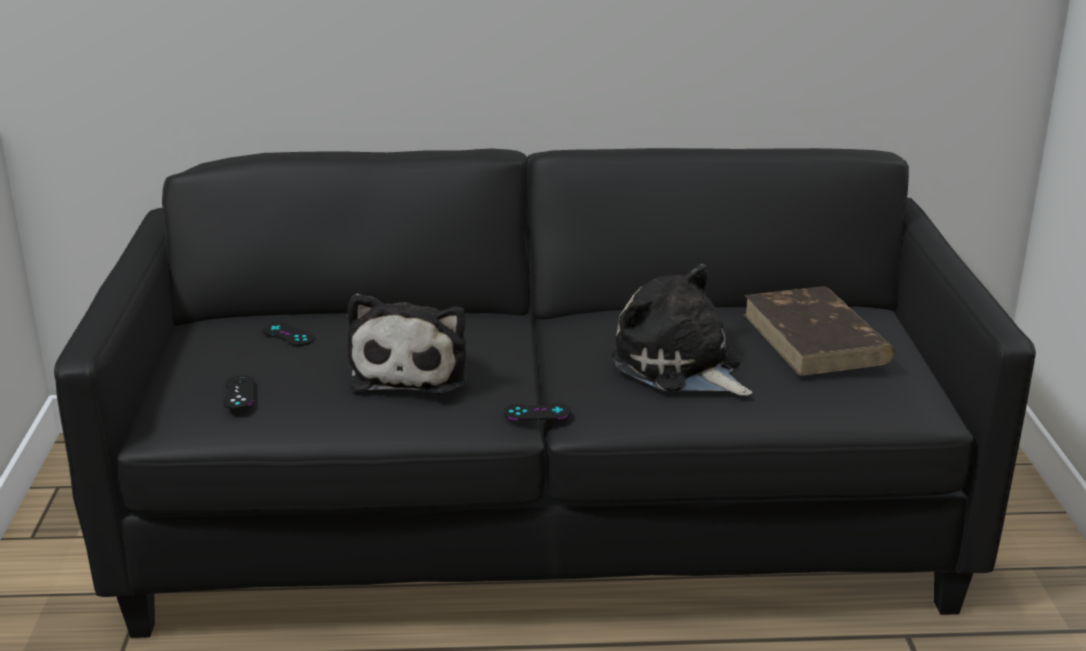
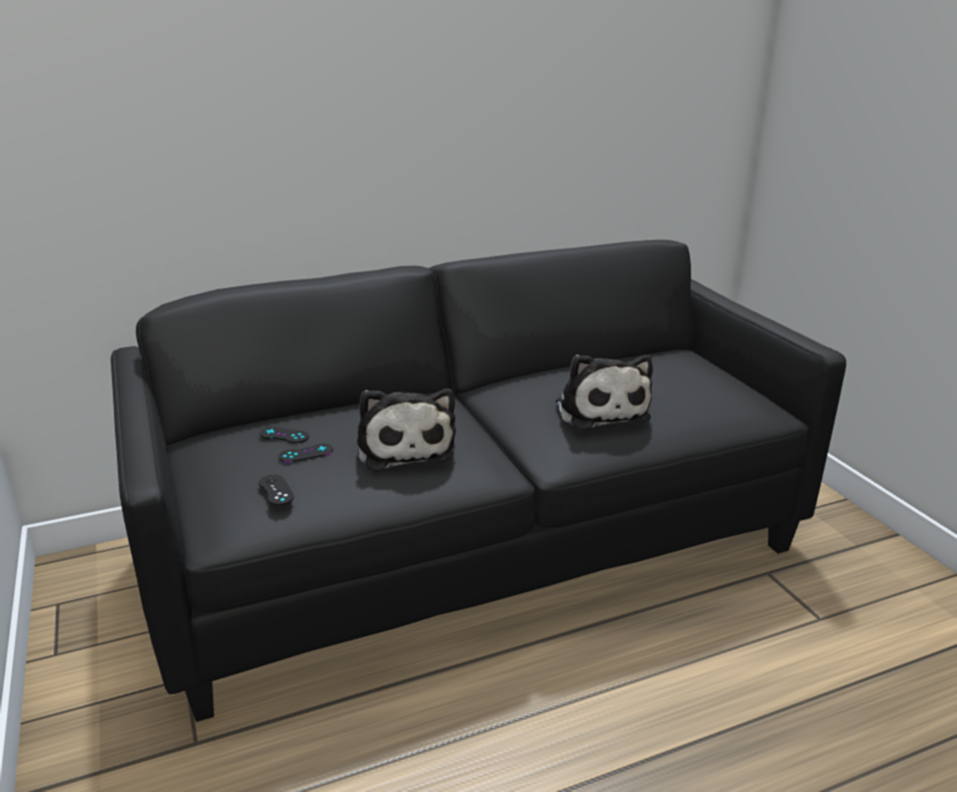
camera: 20 degrees left, 0 degrees up
black game controller [504,403,571,420] -> black game controller moved to [279,443,333,463]
plush toy [611,264,752,396] -> plush toy turned 135 degrees counterclockwise [556,355,653,430]
brown book [743,286,895,376] -> none

